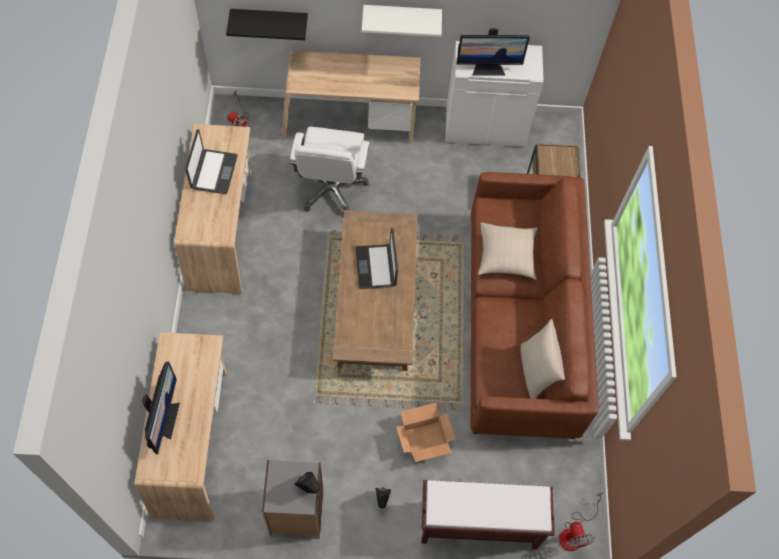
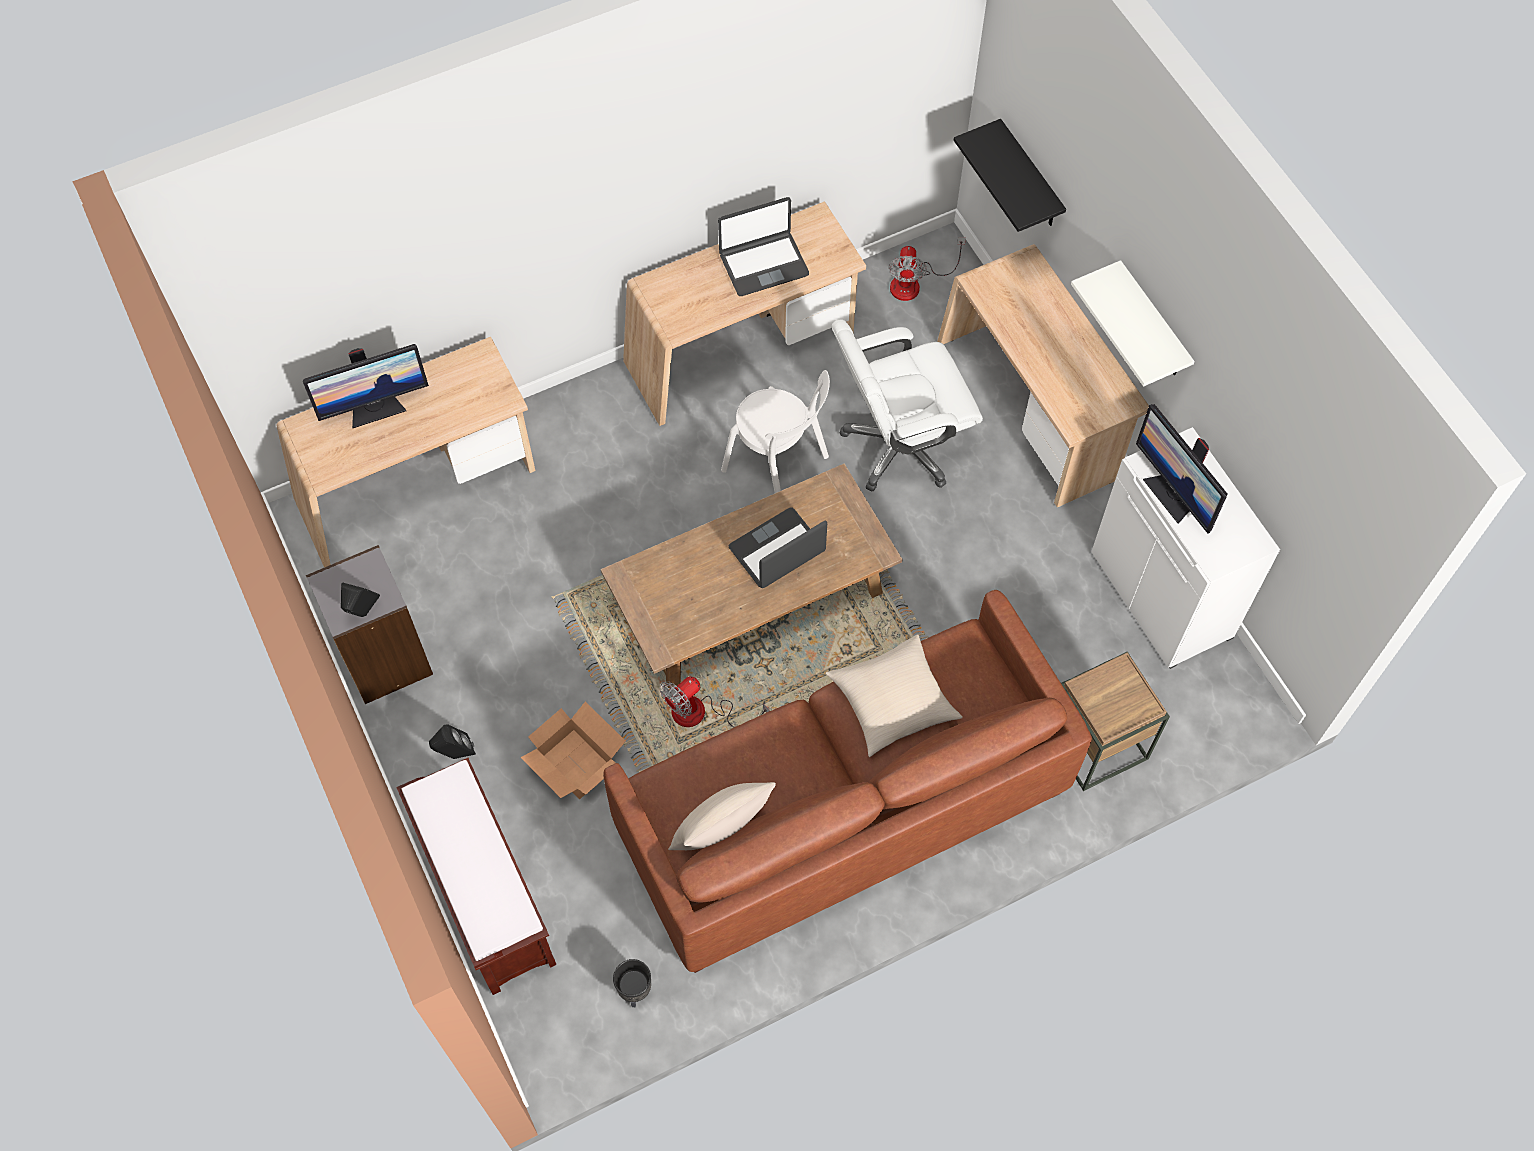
camera: 65 degrees right, 0 degrees up
fan [559,492,603,551] -> fan moved to [660,676,769,728]
none -> black planter [613,959,651,1007]
none -> white chair [721,370,830,493]

